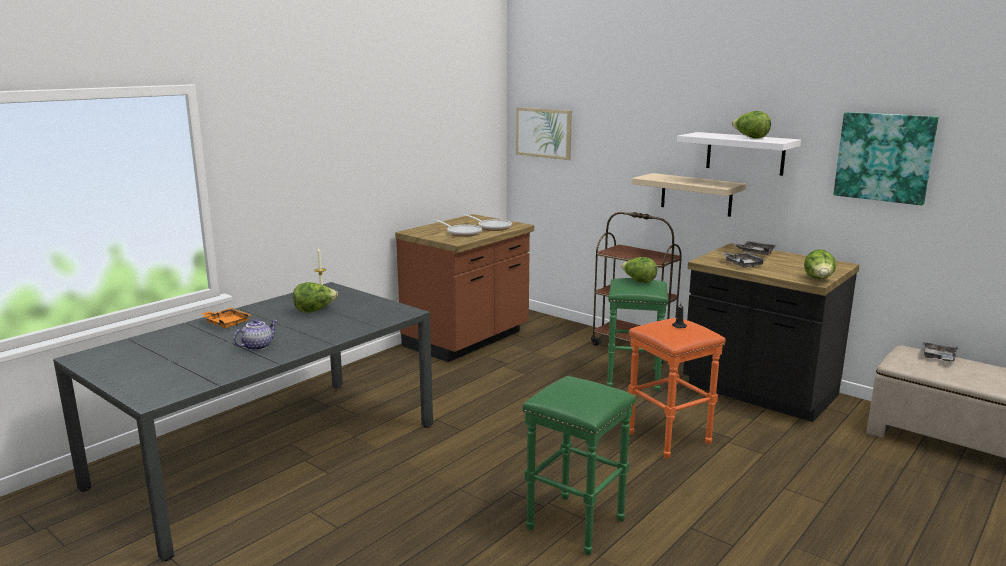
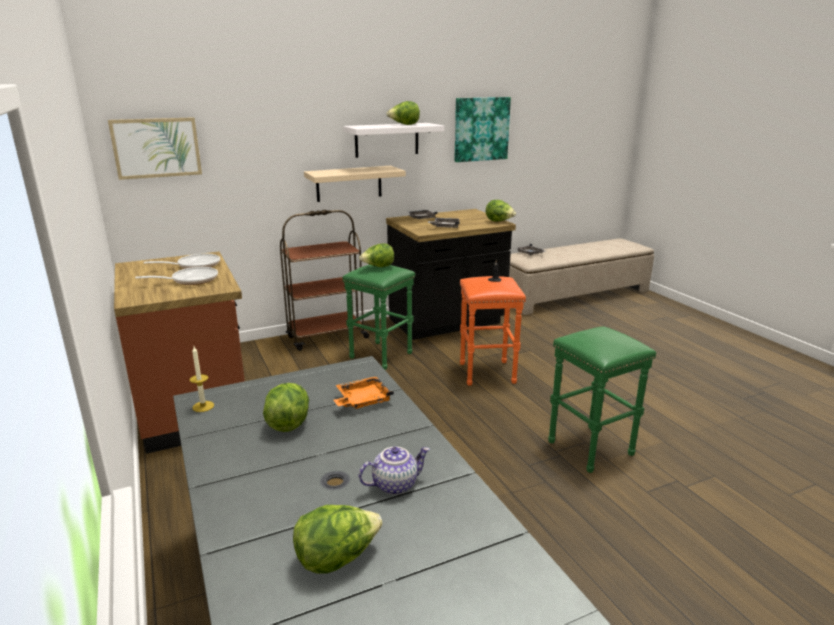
camera: 65 degrees left, 5 degrees up
orange tray [202,307,251,328] -> orange tray moved to [333,377,394,409]
teapot [233,319,278,350] -> teapot turned 90 degrees clockwise [358,447,430,495]
none -> lettuce [293,505,382,573]

